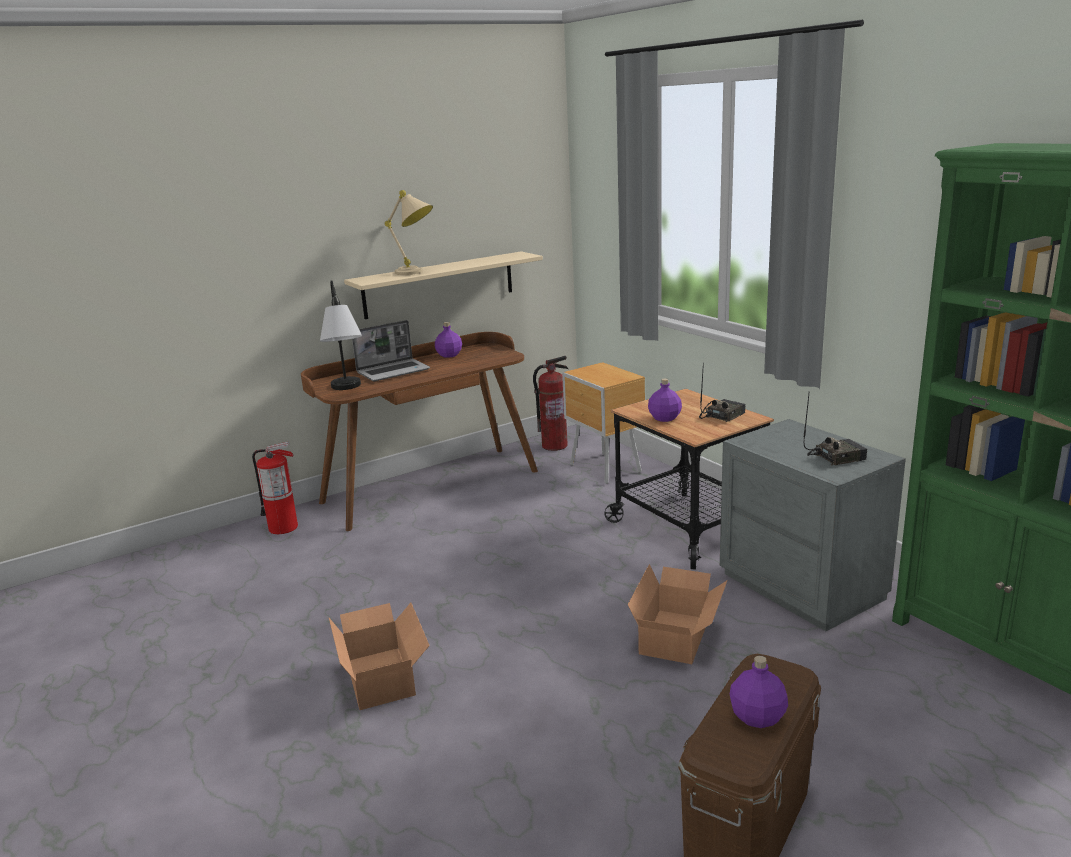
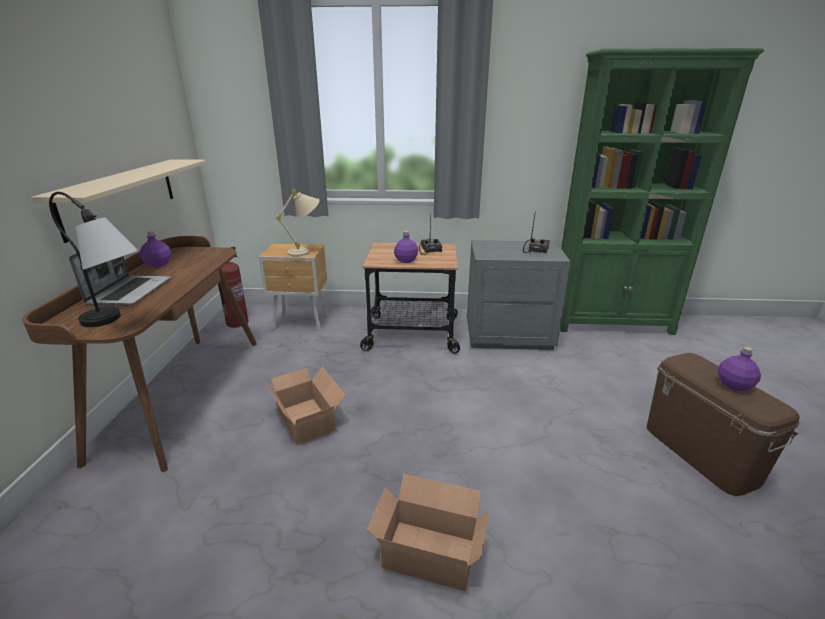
camera: 55 degrees left, 5 degrees up
fire extinguisher [252,442,298,534] -> none
beige table lamp [385,190,433,275] -> beige table lamp moved to [276,189,320,256]
cardboard box [628,564,727,664] -> cardboard box moved to [265,366,346,445]

